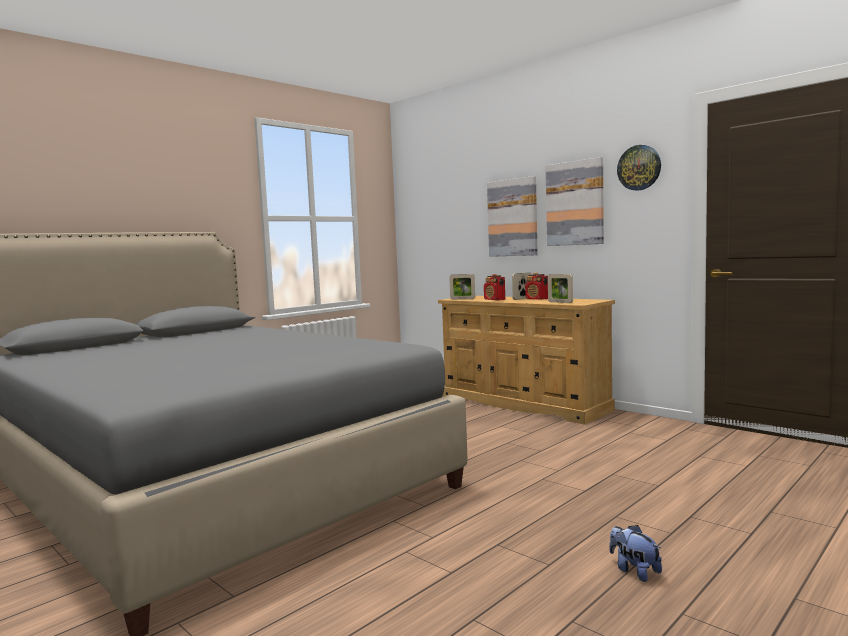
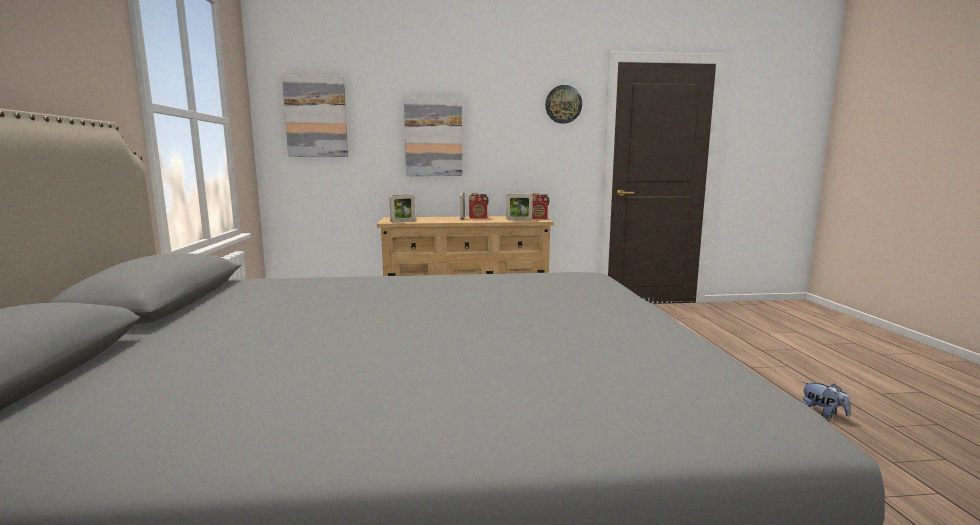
camera: 50 degrees left, 5 degrees up
radio [484,274,505,301] -> radio moved to [532,193,549,219]
picture [546,157,604,246] -> picture moved to [282,75,348,157]
plush toy [609,525,662,582] -> plush toy turned 135 degrees counterclockwise [803,382,850,418]

